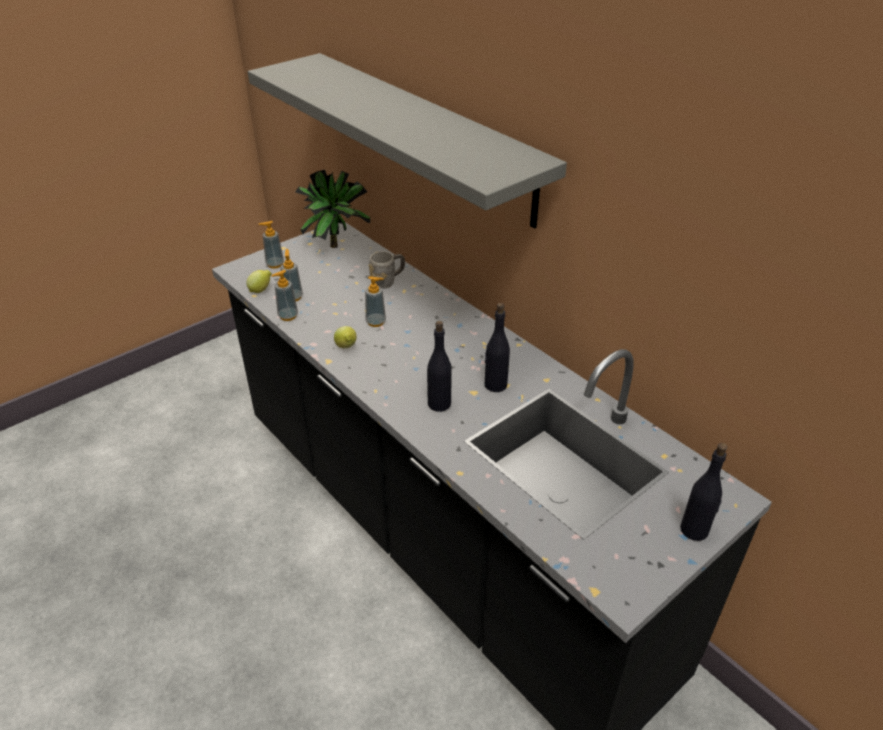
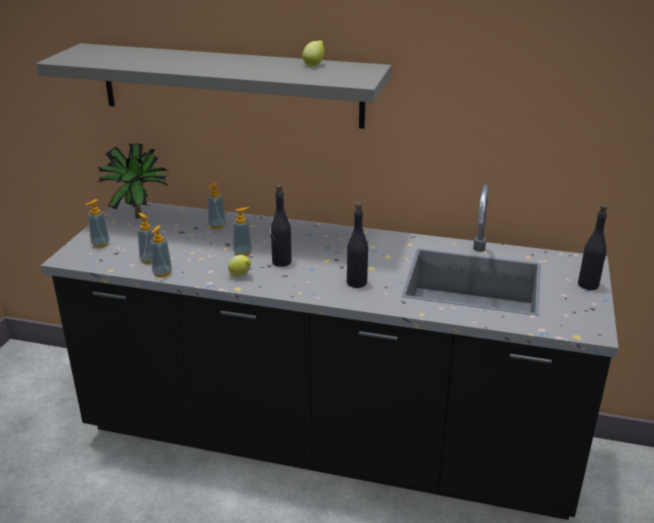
camera: 35 degrees left, 10 degrees down
lemon [247,270,272,293] -> lemon moved to [302,40,325,66]
grey mug [369,251,405,289] -> soap dispenser [208,182,226,229]
black bottle [485,303,510,392] -> black bottle moved to [270,185,292,267]

